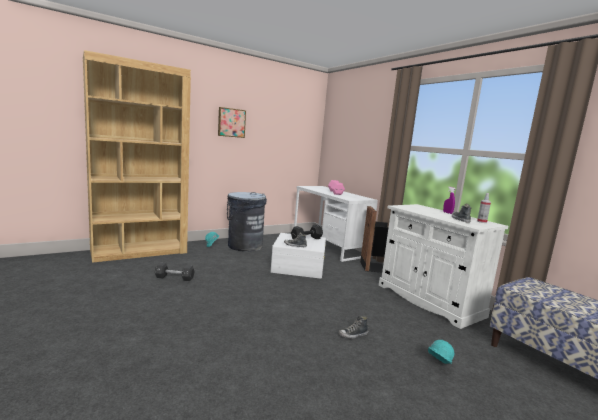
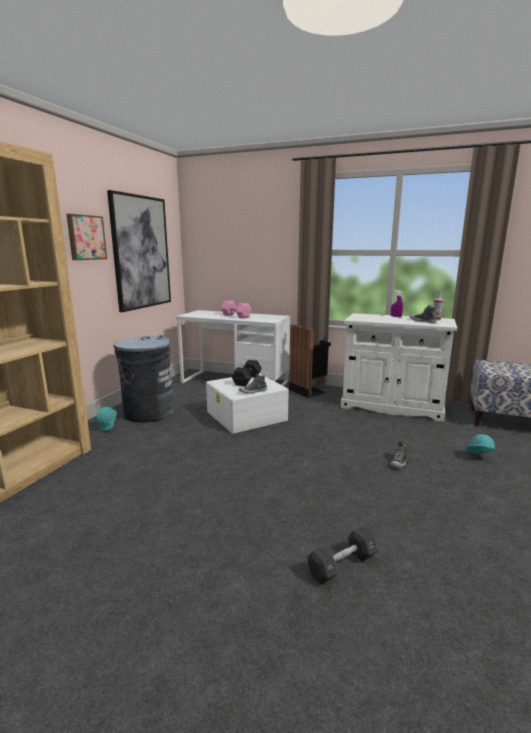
camera: 35 degrees left, 5 degrees up
black dumbbell [155,263,194,282] -> black dumbbell moved to [307,527,378,584]
none -> picture [107,190,171,312]

